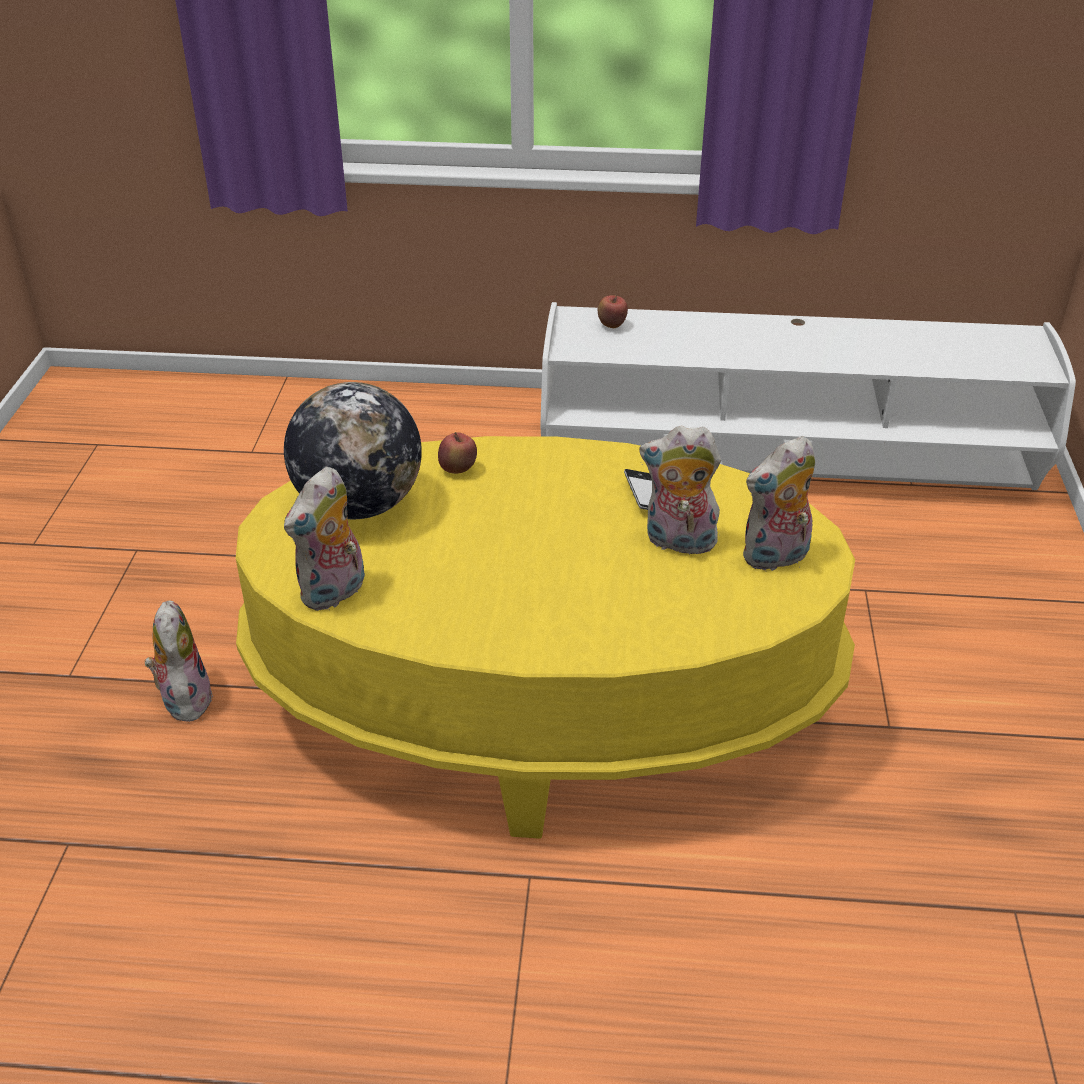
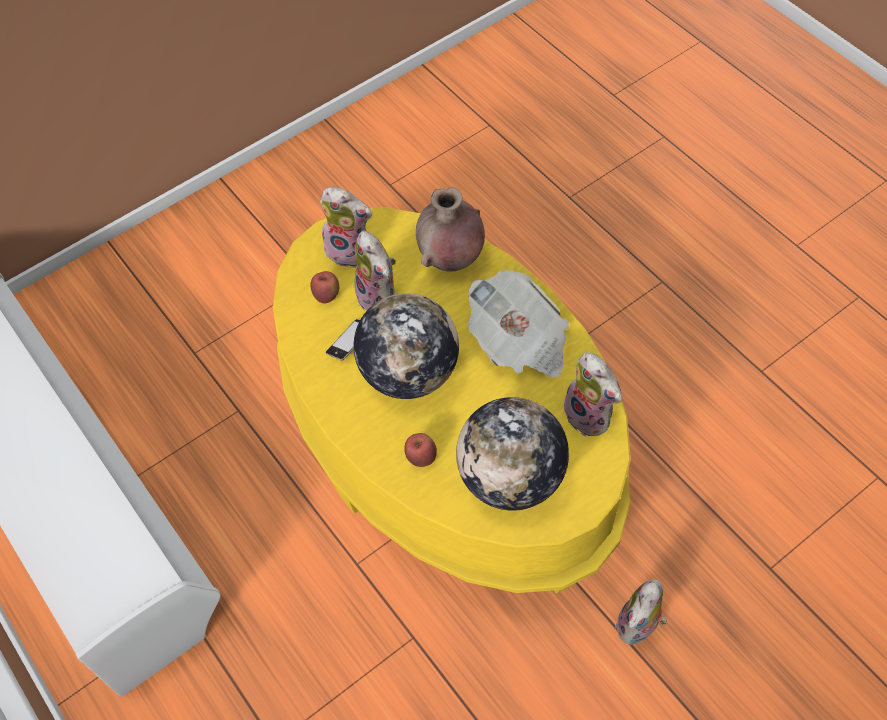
camera: 130 degrees left, 20 degrees up
plush toy [284,467,365,611] -> plush toy turned 60 degrees clockwise [564,352,622,437]
apple [598,295,628,328] -> apple moved to [310,271,339,303]
none -> globe [353,293,459,399]
none -> brown vase [416,187,485,272]
none -> newspaper [468,270,569,378]

